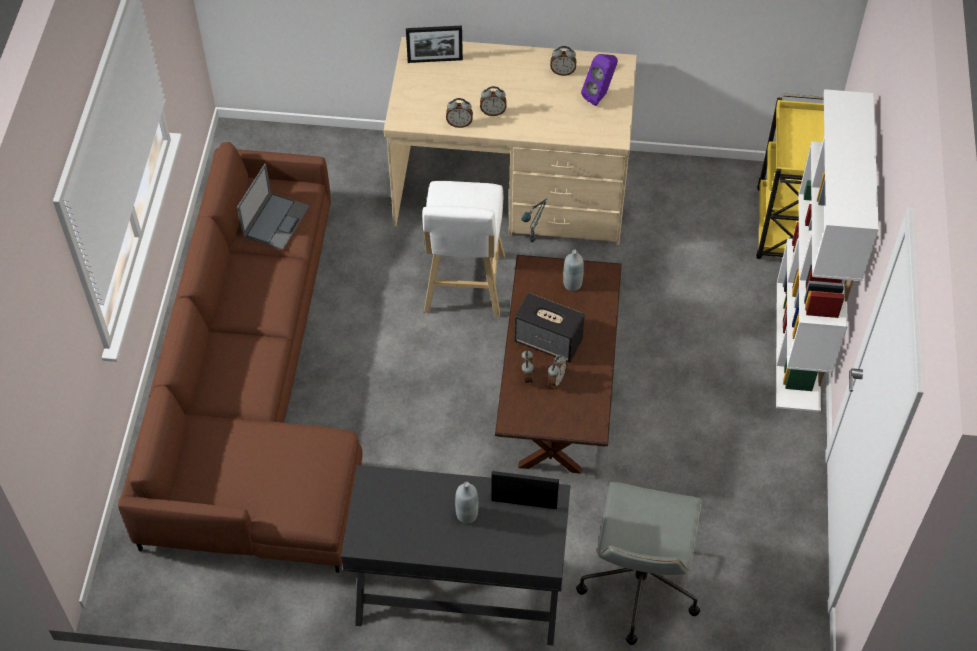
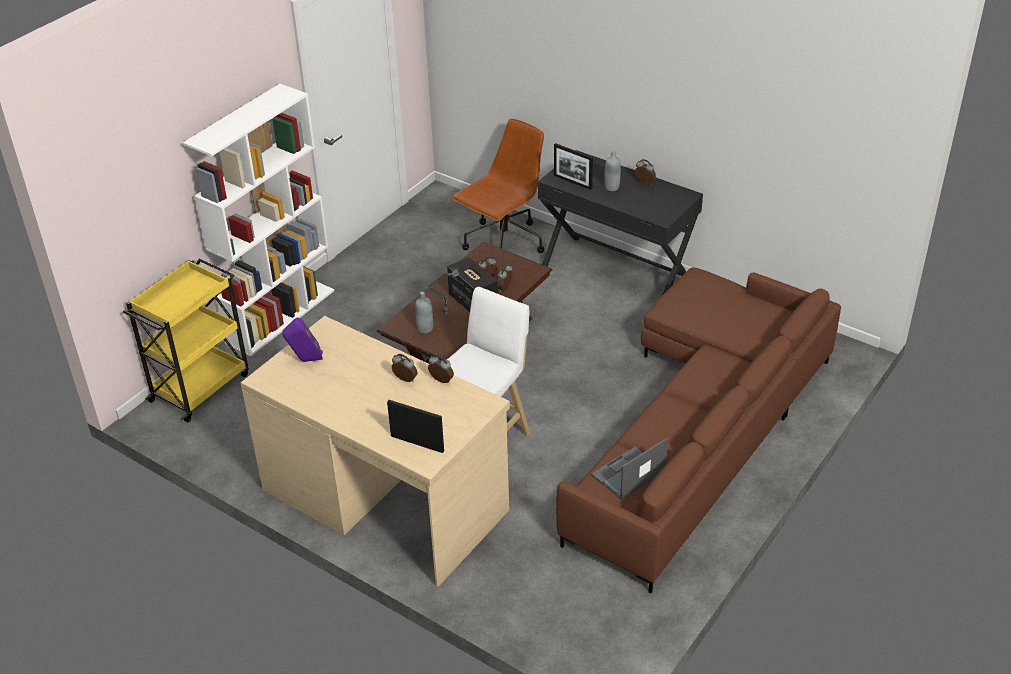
camera: 150 degrees left, 15 degrees down
alarm clock [550,46,576,76] -> alarm clock moved to [634,159,656,185]
grey office chair [576,482,702,645] -> brown office chair [452,119,544,253]

